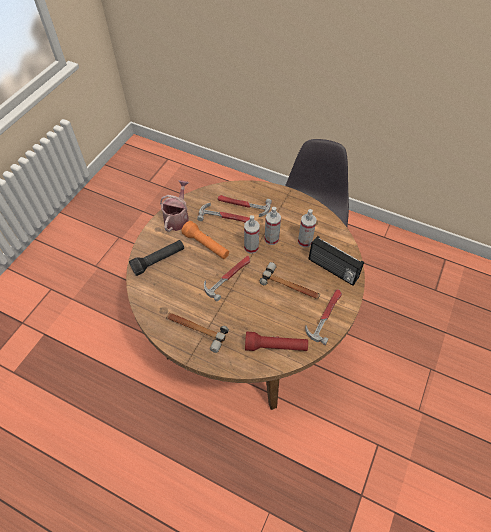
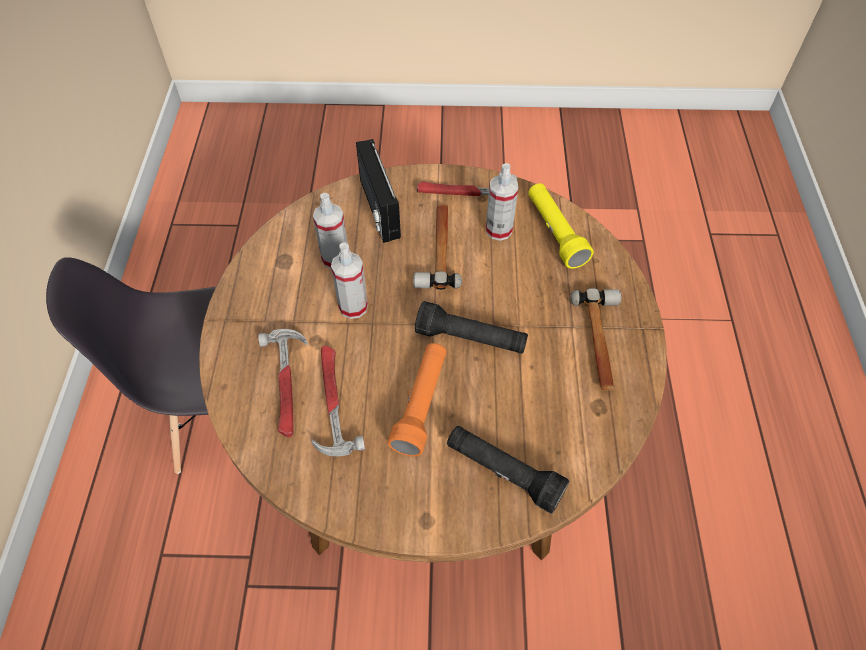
camera: 115 degrees left, 0 degrees up
watering can [160,180,189,232] -> none
hammer [204,256,250,301] -> black flashlight [415,301,528,354]
spray bottle [244,215,260,254] -> spray bottle moved to [486,163,518,241]
red flashlight [245,332,308,351] -> yellow flashlight [528,183,594,269]
radio [308,236,364,286] -> radio turned 150 degrees clockwise [356,139,401,243]

